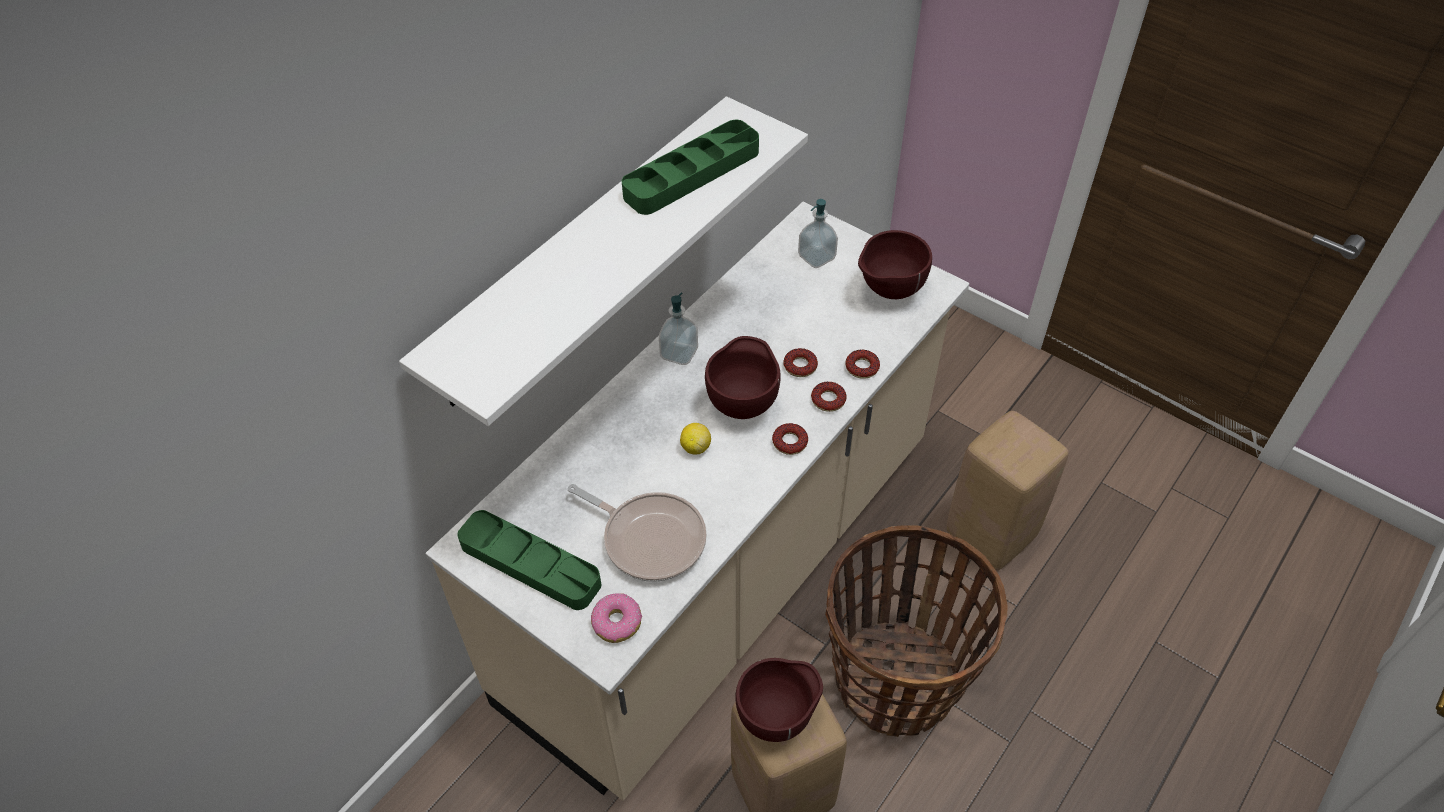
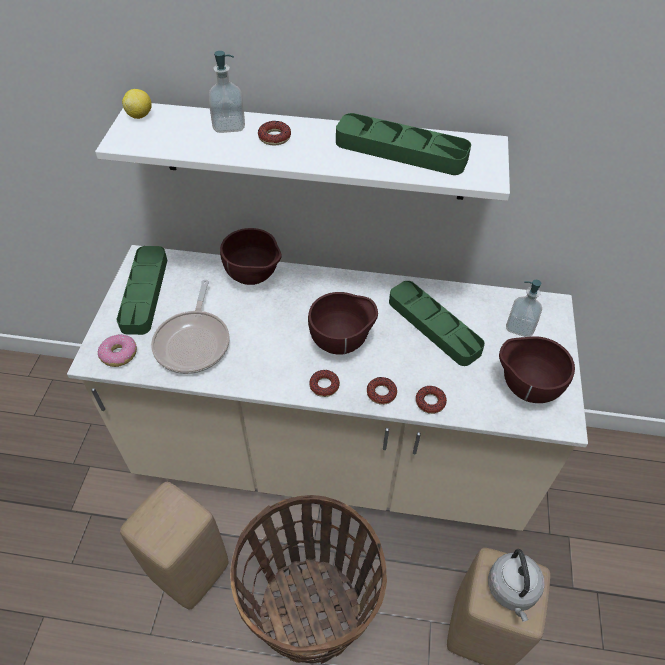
camera: 60 degrees right, 0 degrees up
soap dispenser [659,293,698,365] -> soap dispenser moved to [209,51,245,133]
lemon [680,423,711,455] -> lemon moved to [122,89,152,119]
brown bowl [735,658,823,742] -> brown bowl moved to [220,228,282,285]
donut [783,348,818,377] -> donut moved to [258,121,291,146]
none -> green tray [389,281,485,366]
none -> grey kettle [488,549,545,622]

